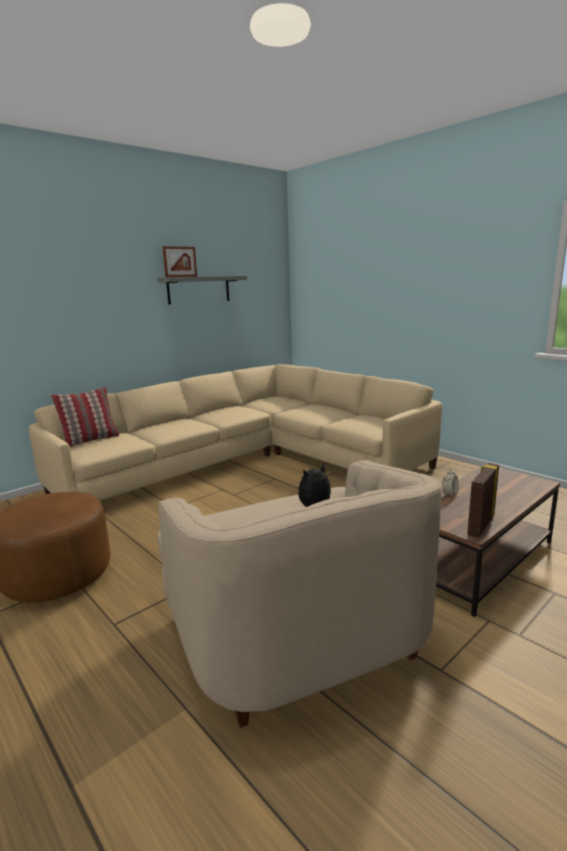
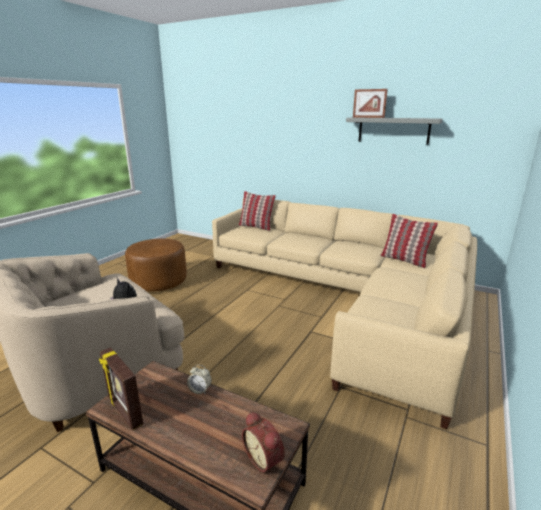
camera: 70 degrees right, 5 degrees up
picture frame [467,463,499,538] -> picture frame turned 150 degrees counterclockwise [99,347,143,430]
none -> alarm clock [242,411,285,475]
none -> pillow [380,214,438,268]

